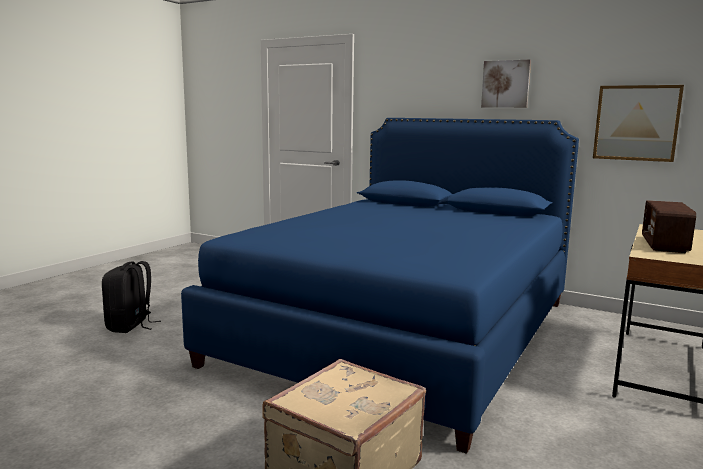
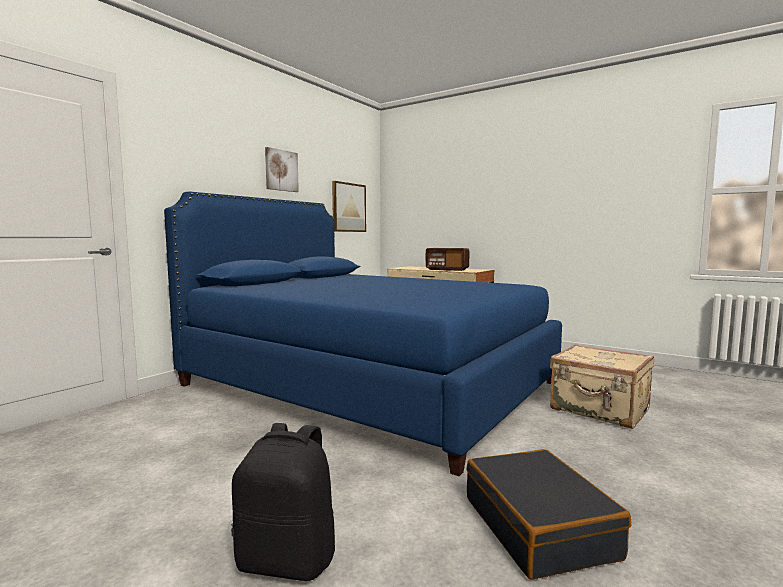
camera: 85 degrees left, 5 degrees down
none -> black suitcase [467,449,631,580]

